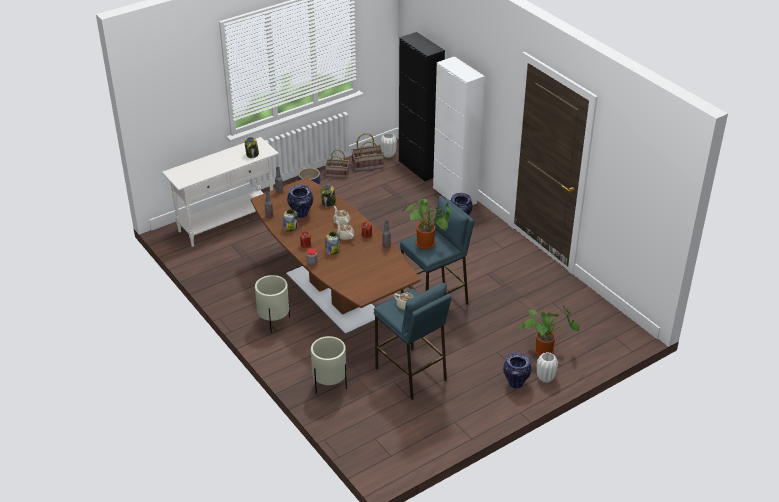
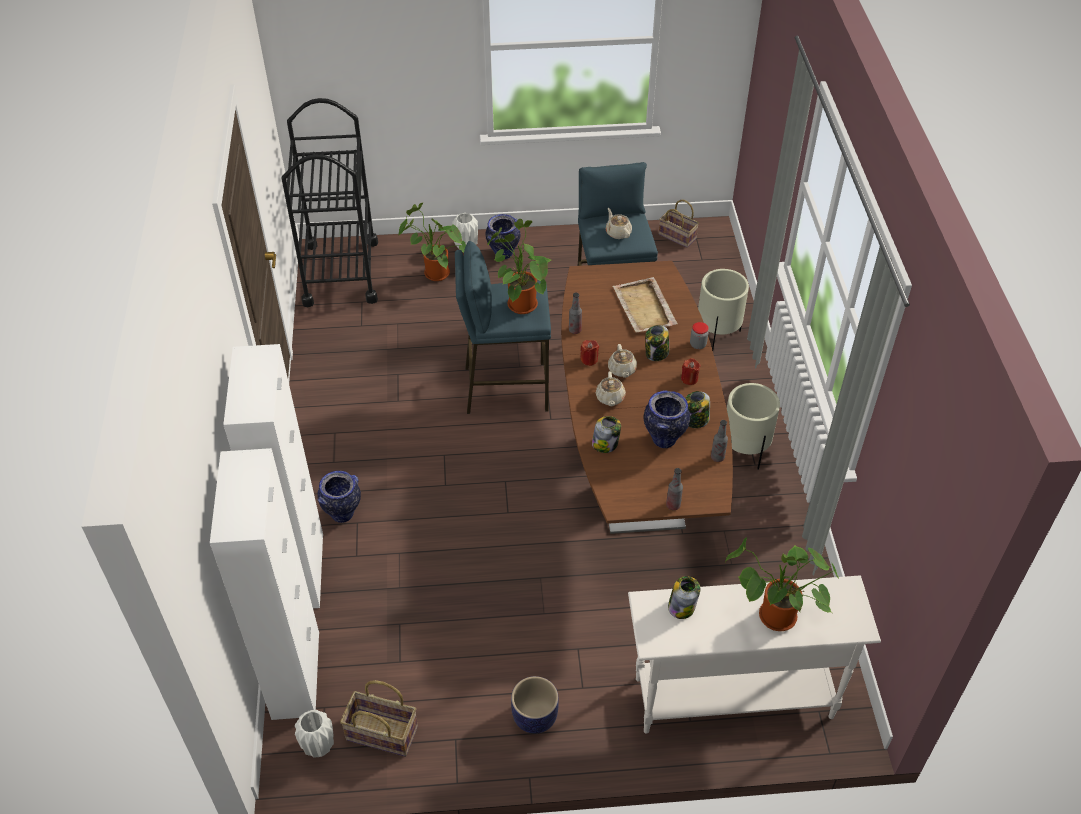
camera: 150 degrees left, 10 degrees up
basket [325,150,349,178] -> basket moved to [659,200,699,248]
black cabinet [399,32,445,182] -> white cabinet [210,448,319,720]
none -> black cart [282,98,378,307]
none -> beige tray [612,277,678,333]
none -> potted plant [725,537,839,631]

